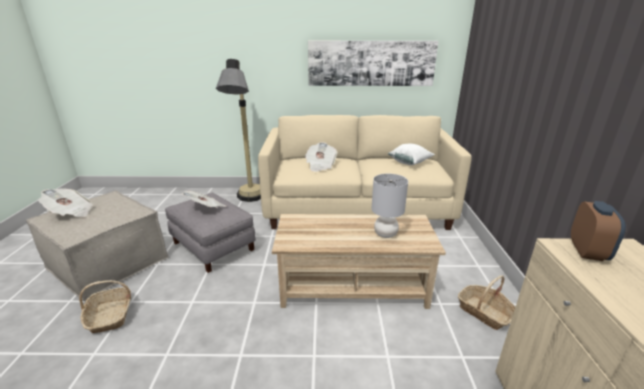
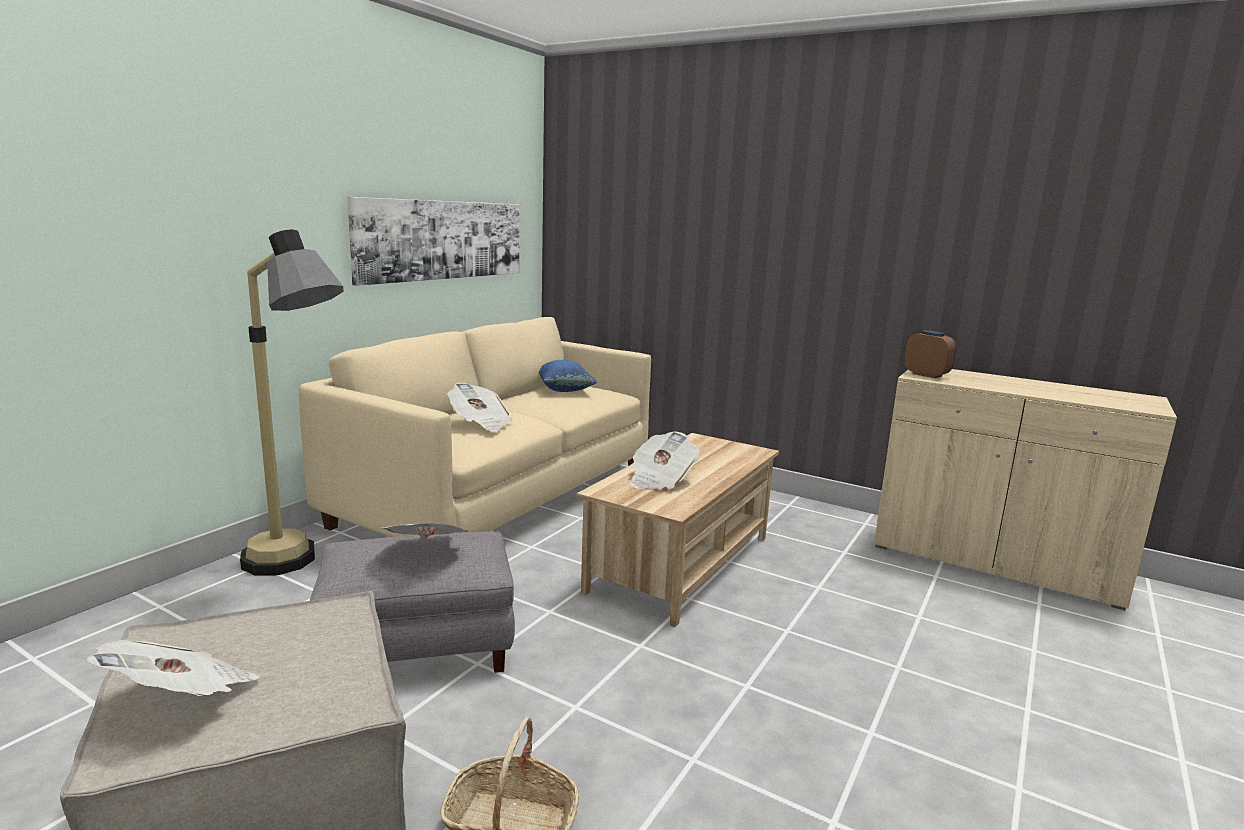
camera: 60 degrees left, 10 degrees down
grey table lamp [371,174,408,238] -> none
white pillow [388,144,435,165] -> blue pillow [539,360,597,392]
basket [458,275,515,330] -> none
none -> newspaper [630,431,700,489]

